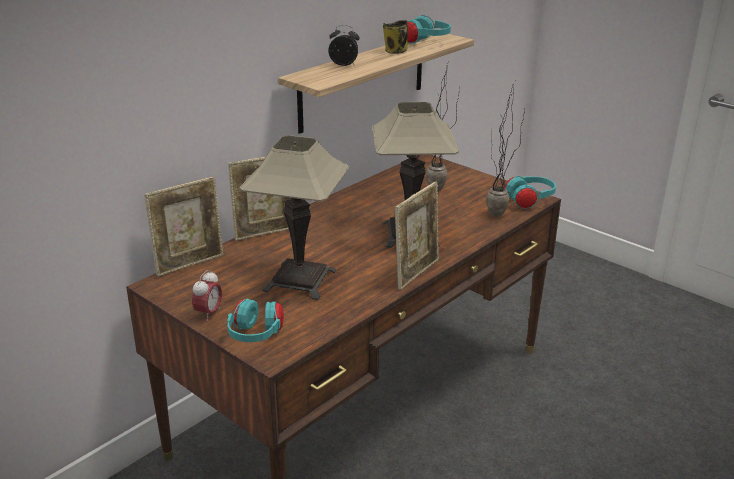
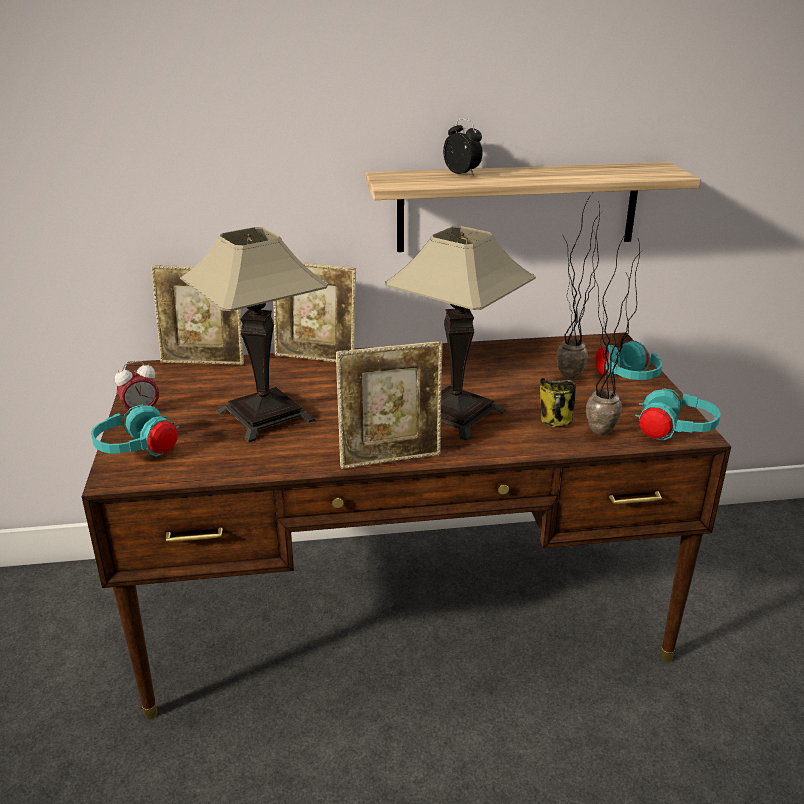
camera: 40 degrees right, 0 degrees up
mug [383,20,408,54] -> mug moved to [540,378,576,427]
turquoise headphones [407,15,451,44] -> turquoise headphones moved to [595,341,662,380]

